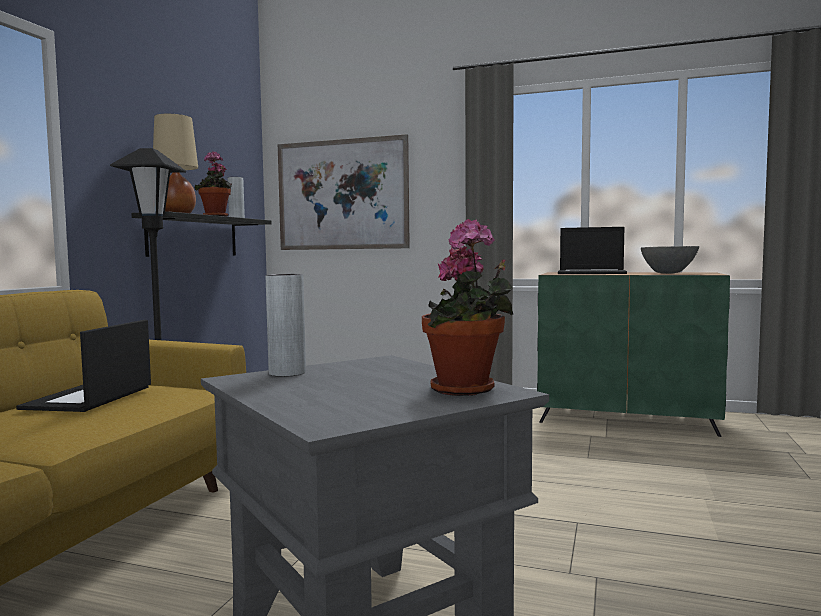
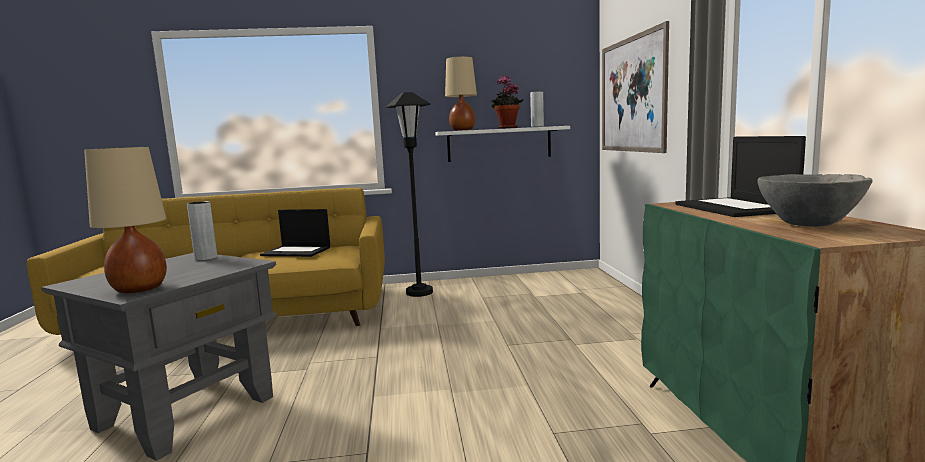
camera: 65 degrees right, 5 degrees up
laptop [16,320,151,412] -> laptop turned 150 degrees counterclockwise [260,209,330,257]
black shelf [131,211,272,257] -> white shelf [435,126,570,162]
potted plant [422,219,513,396] -> beige table lamp [84,147,167,293]

